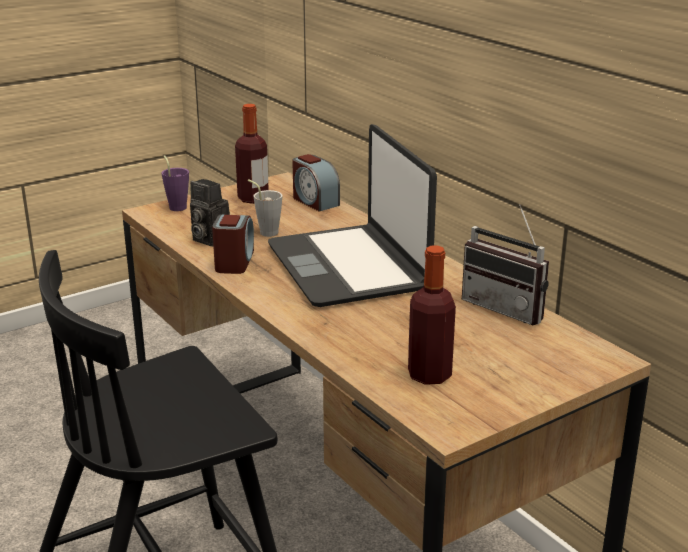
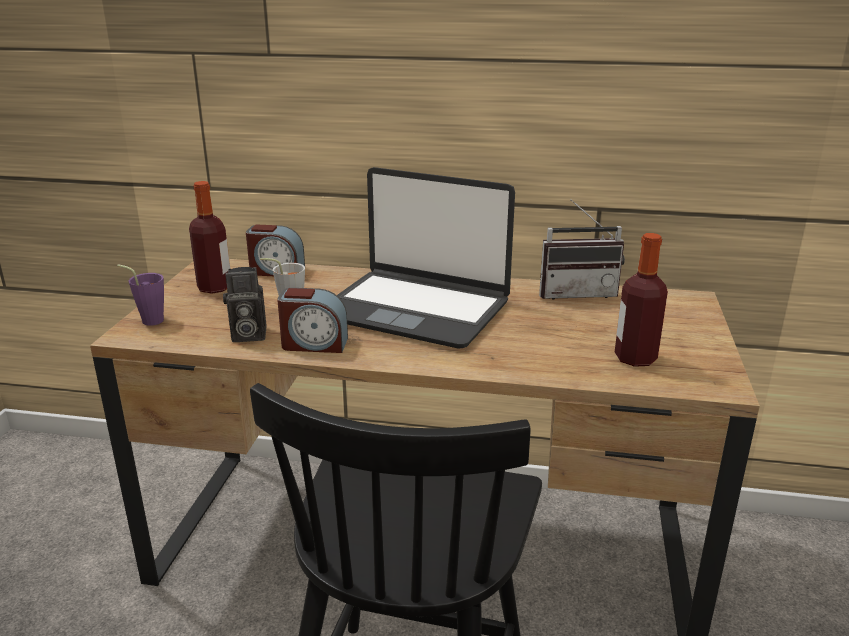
camera: 45 degrees left, 0 degrees up
alarm clock [212,215,254,274] -> alarm clock turned 135 degrees clockwise [277,288,348,353]

